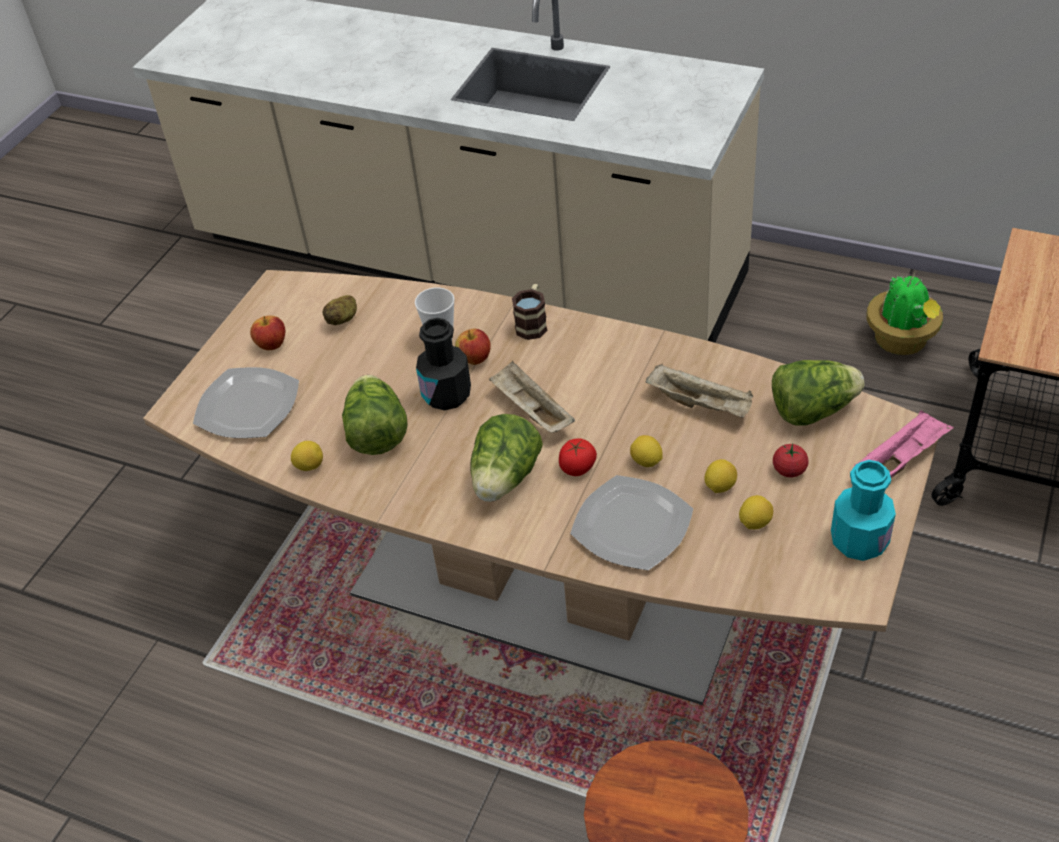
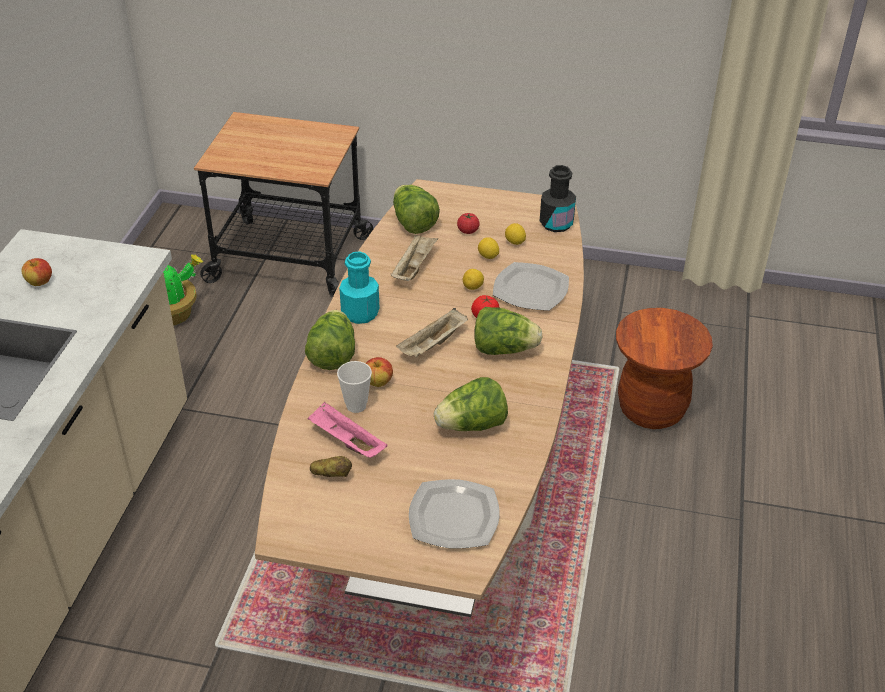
camera: 105 degrees left, 5 degrees down
apple [250,316,285,350] -> apple moved to [21,258,52,286]
lemon [291,441,323,471] -> none
black bottle [416,318,471,410] -> black bottle moved to [540,165,576,232]
mug [512,284,547,340] -> lettuce [305,310,355,370]
turquoise bottle [831,460,896,561] -> turquoise bottle moved to [339,251,379,324]
pink tray [854,410,954,478] -> pink tray moved to [308,402,388,458]

